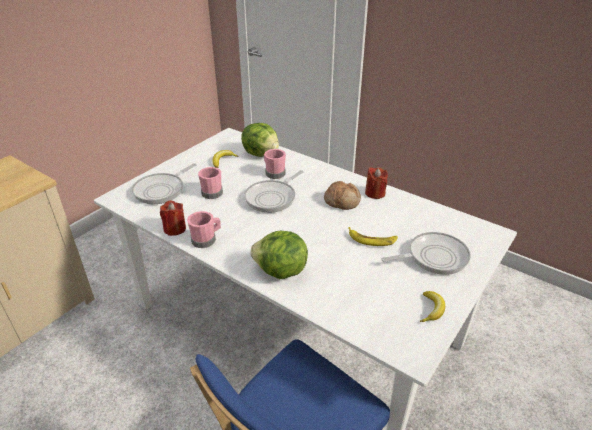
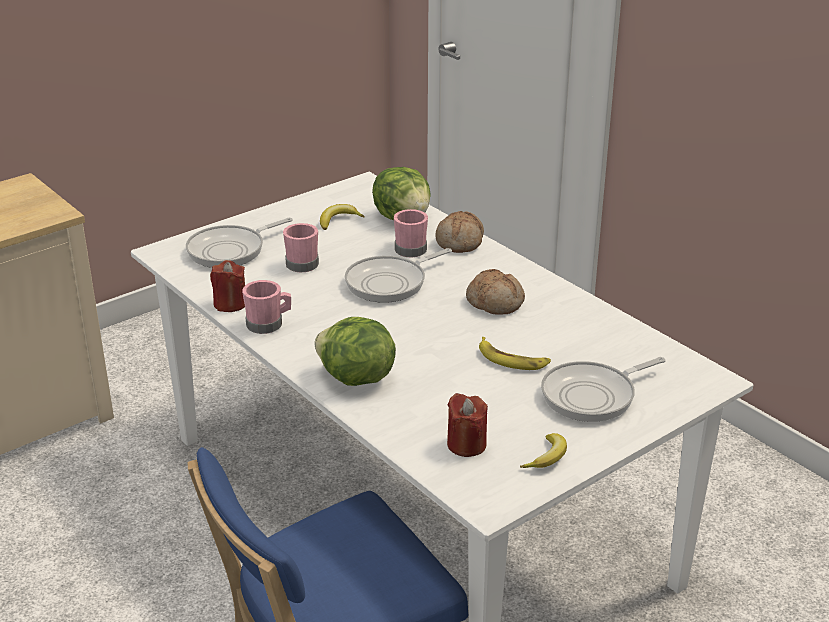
camera: 15 degrees right, 5 degrees down
red candle [365,167,388,199] -> red candle moved to [447,393,488,457]
frying pan [381,232,471,275] -> frying pan turned 150 degrees clockwise [541,357,666,422]
none -> bread [435,211,484,253]

